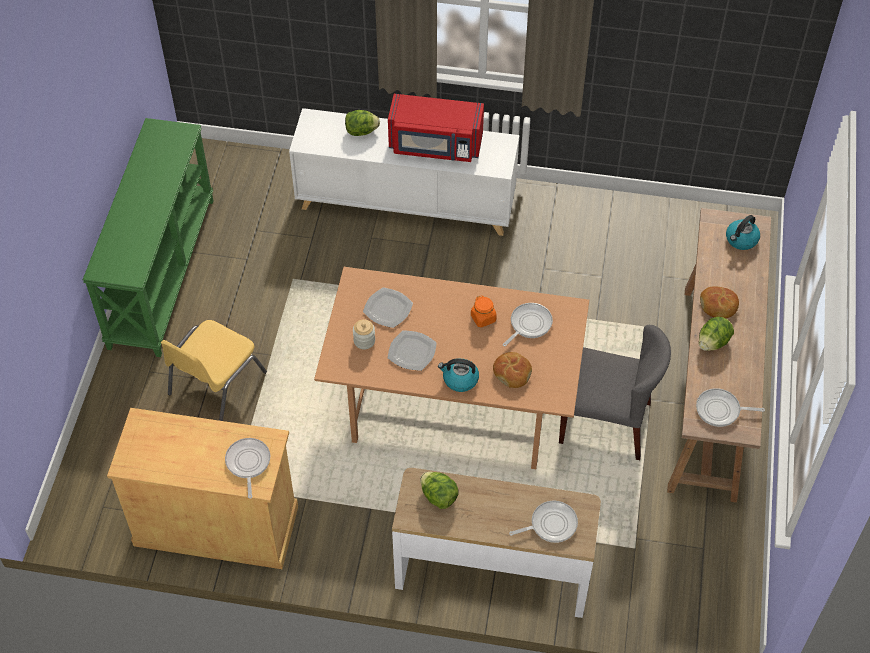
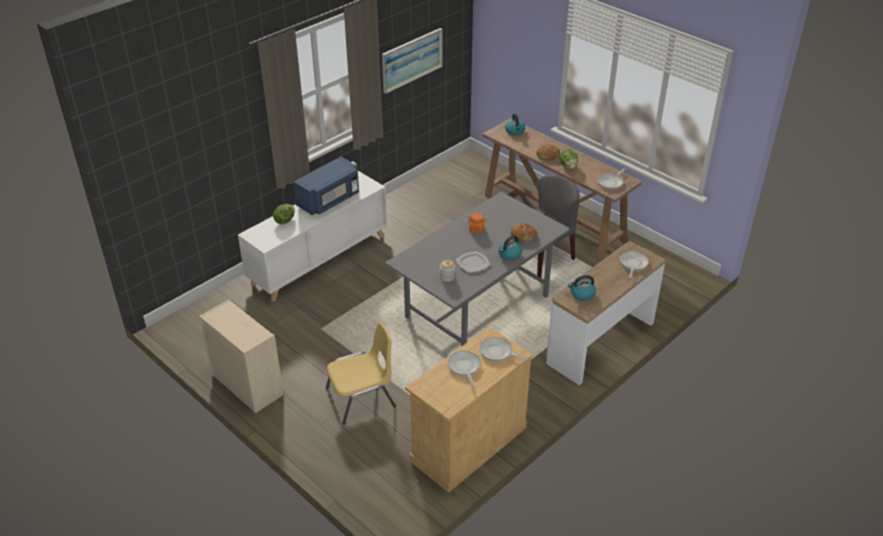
camera: 55 degrees left, 15 degrees down
green console table [83,118,213,357] -> beige dresser [199,299,284,414]
yellow chair [161,320,267,421] -> yellow chair turned 90 degrees counterclockwise [326,323,396,425]
brown dining table [314,267,589,469] -> grey dining table [385,192,570,347]
plate [363,287,413,328] -> none
red microwave [388,94,484,162] -> blue microwave [293,157,359,215]
lettuce [420,472,459,509] -> kettle [568,275,596,301]
frying pan [503,303,553,347] -> frying pan moved to [448,351,481,387]
none -> picture [382,28,443,94]

